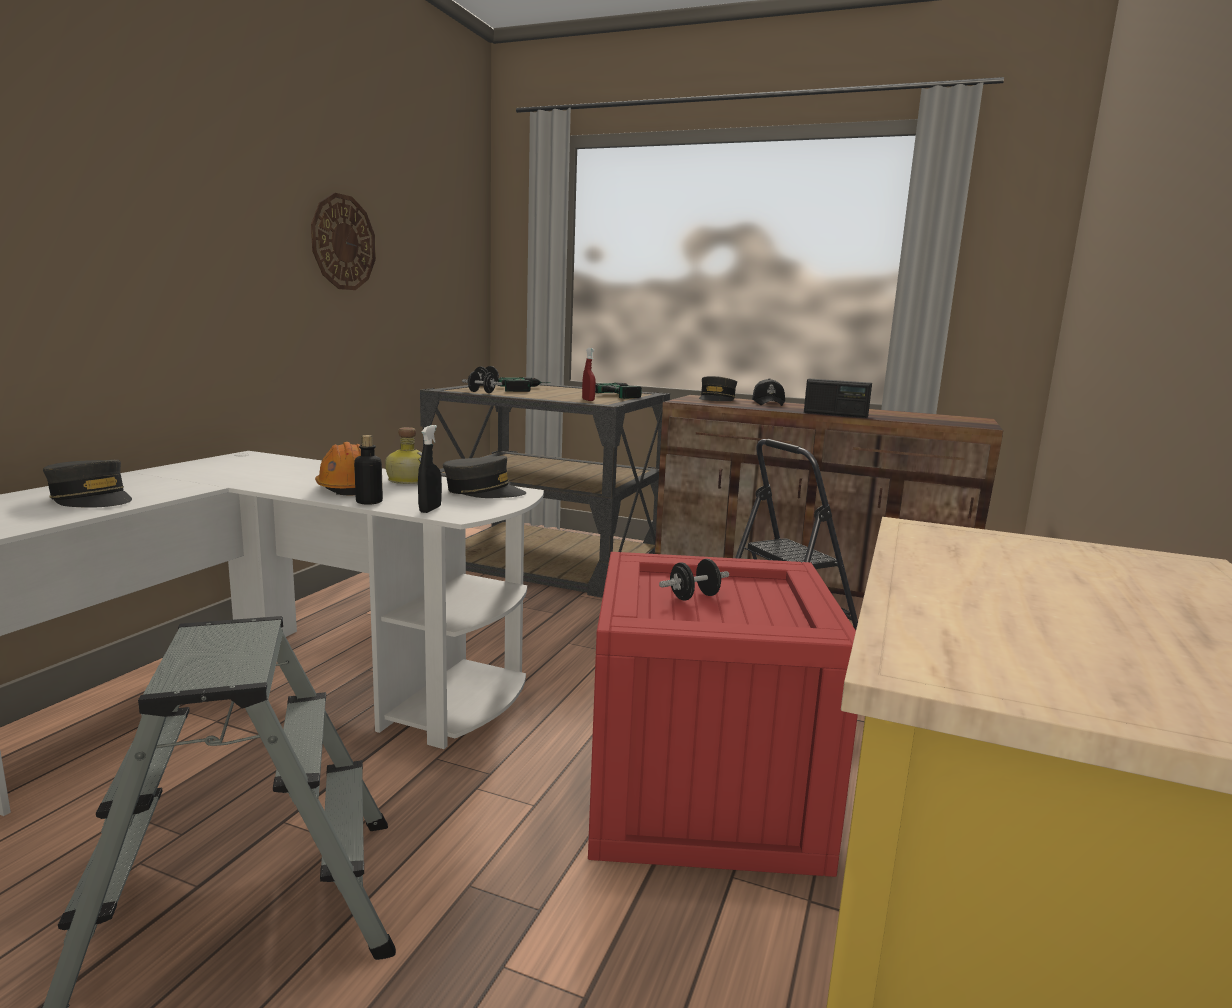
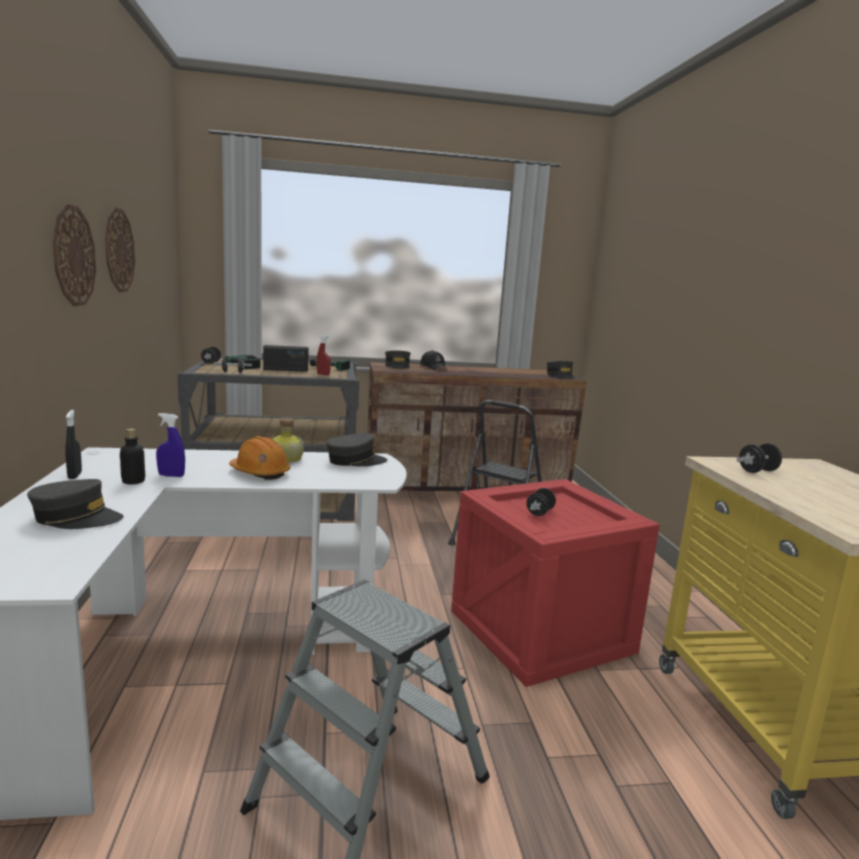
camera: 30 degrees left, 0 degrees up
bottle [354,435,383,505] -> bottle moved to [120,428,145,484]
black spray bottle [418,425,442,513] -> black spray bottle moved to [65,410,82,479]
radio [804,379,872,418] -> radio moved to [263,345,309,372]
none -> wall clock [52,204,96,306]
none -> blue spray bottle [156,413,185,477]
none -> grey cap [547,361,574,379]
none -> black dumbbell [737,443,782,473]

